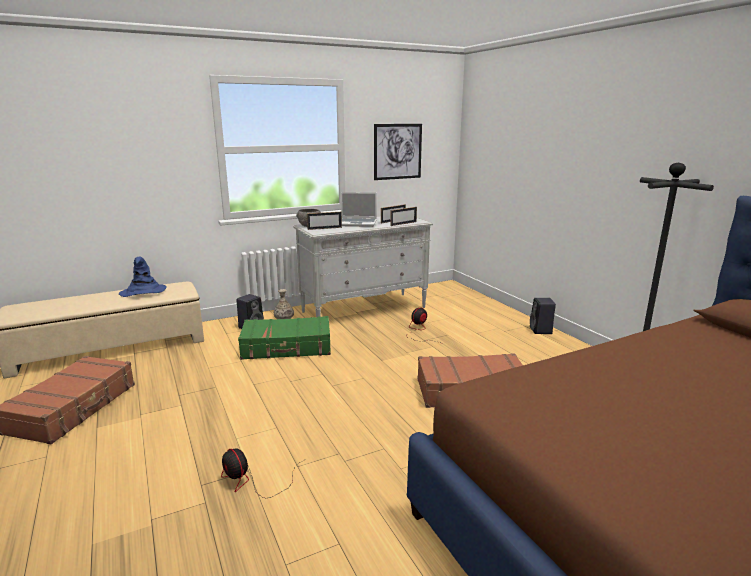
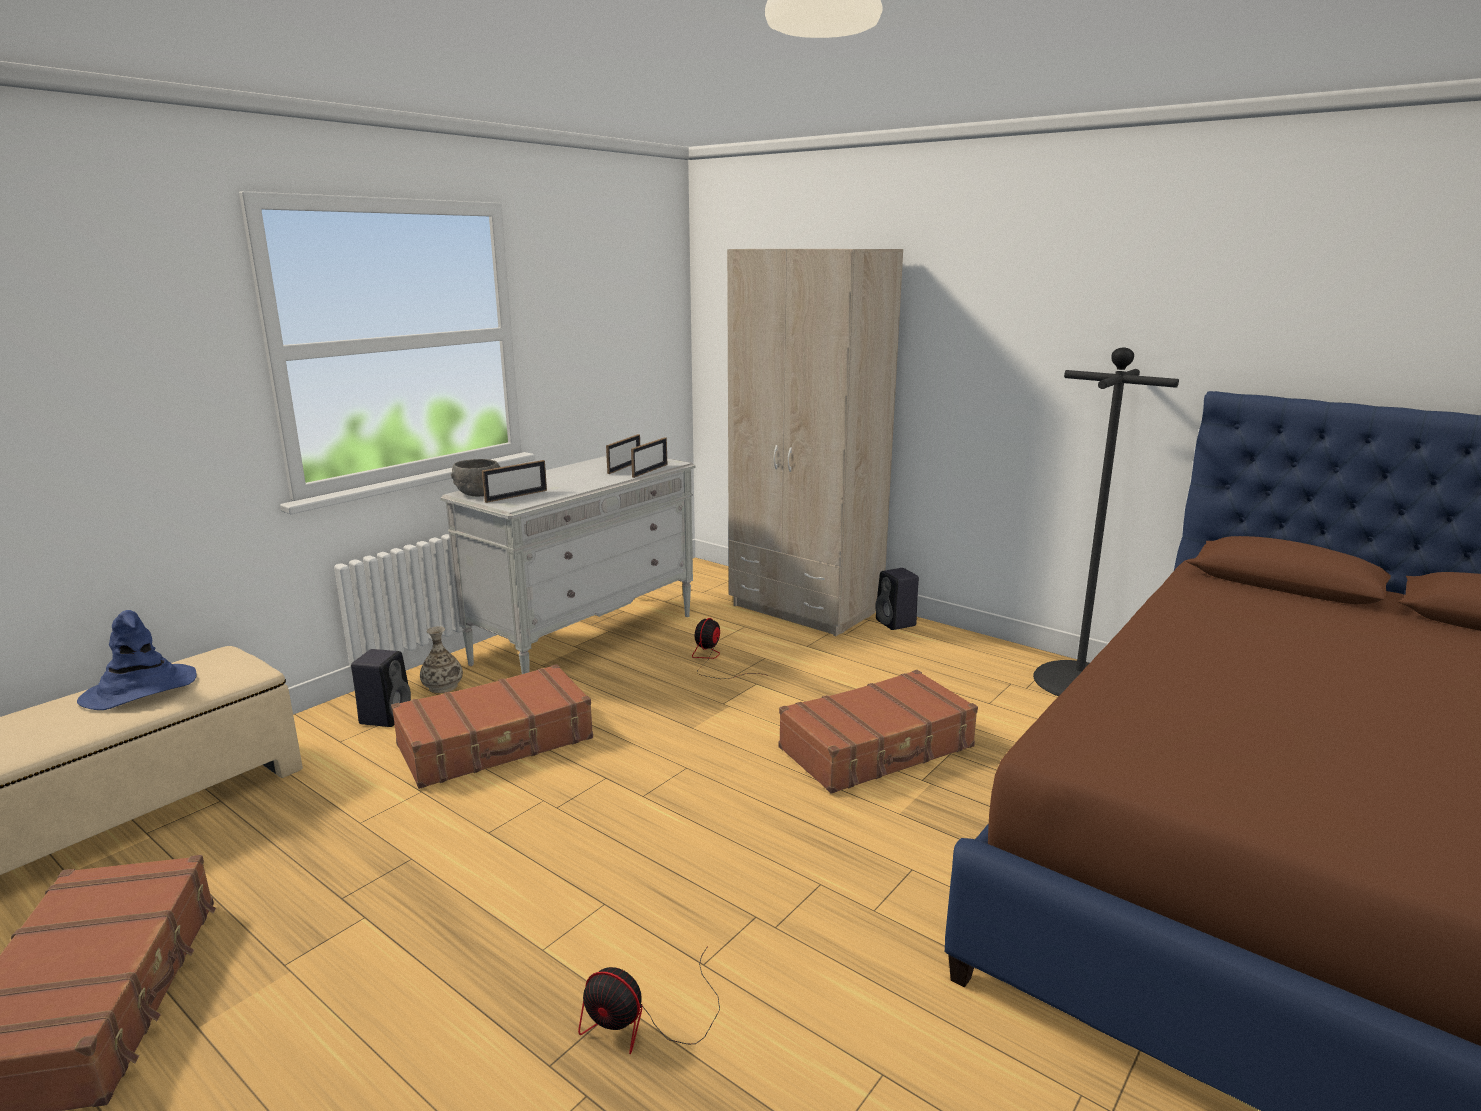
camera: 25 degrees left, 0 degrees up
green suitcase [238,316,331,360] -> brown suitcase [391,664,593,789]
laptop [341,192,377,227] -> none
picture [374,124,422,180] -> none
none -> beige wardrobe [727,249,903,636]

